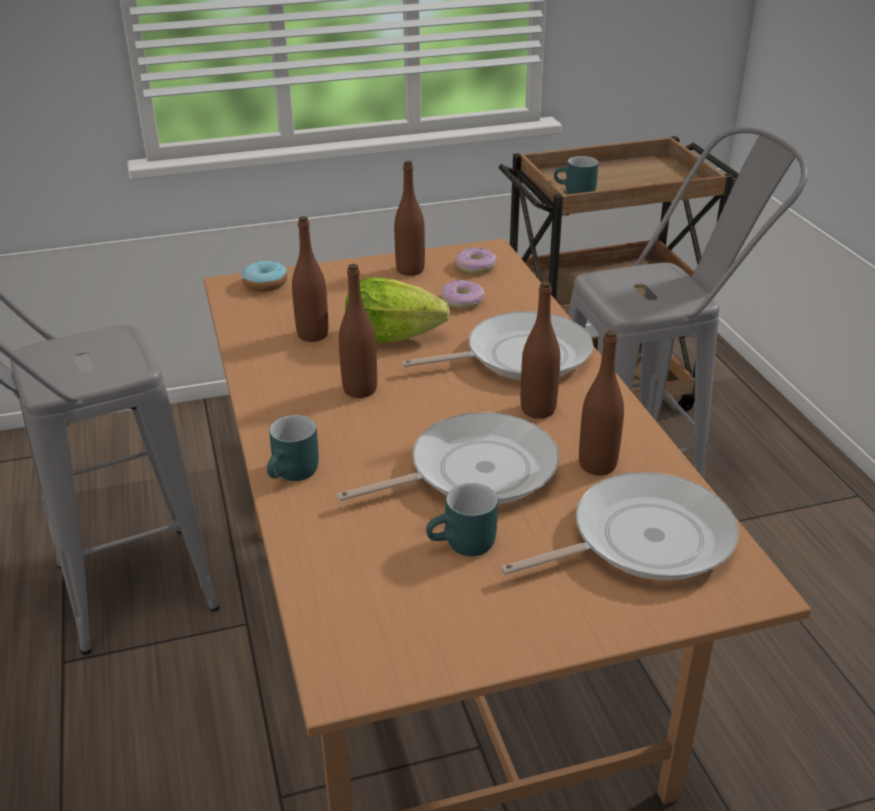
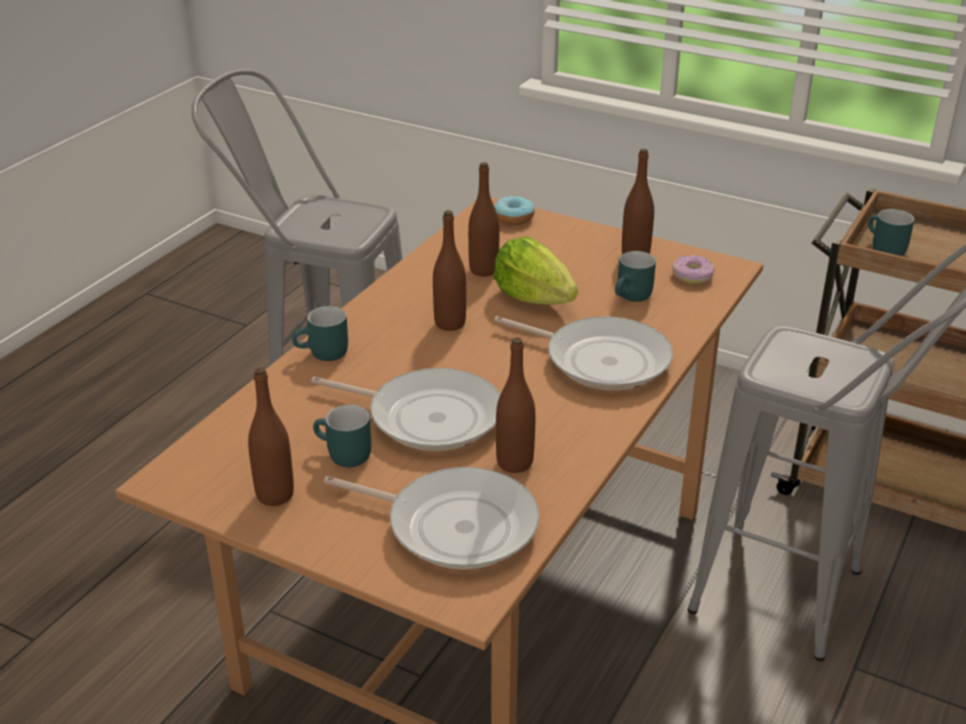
camera: 45 degrees right, 0 degrees up
donut [441,280,484,309] -> turquoise mug [615,251,656,302]
brown bottle [521,281,560,419] -> brown bottle moved to [248,367,294,506]

